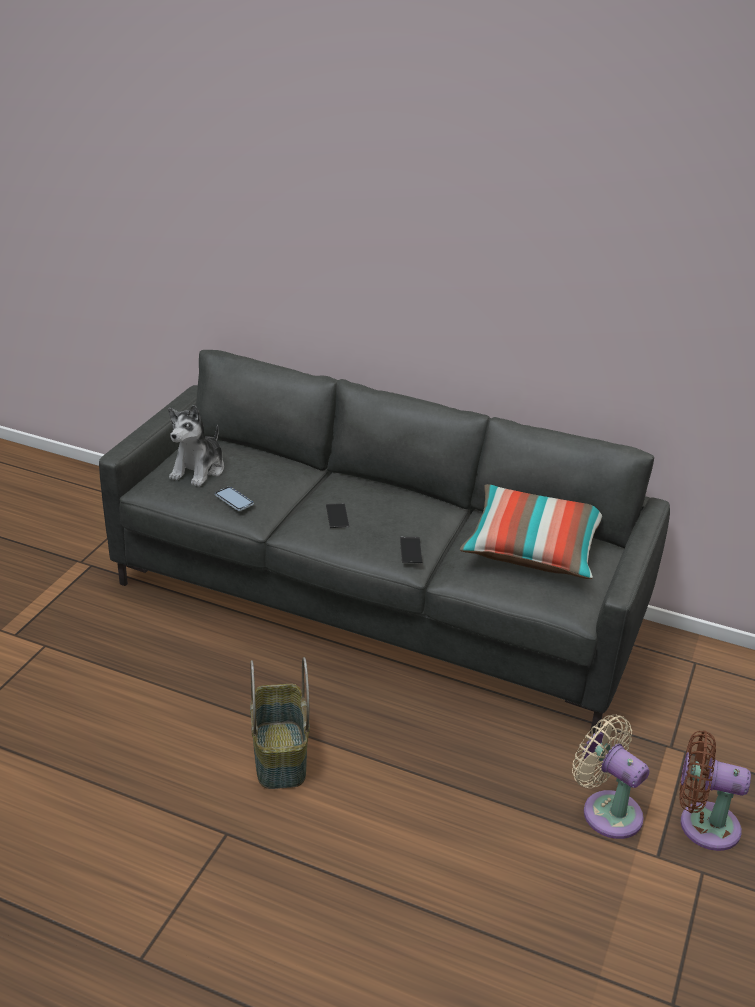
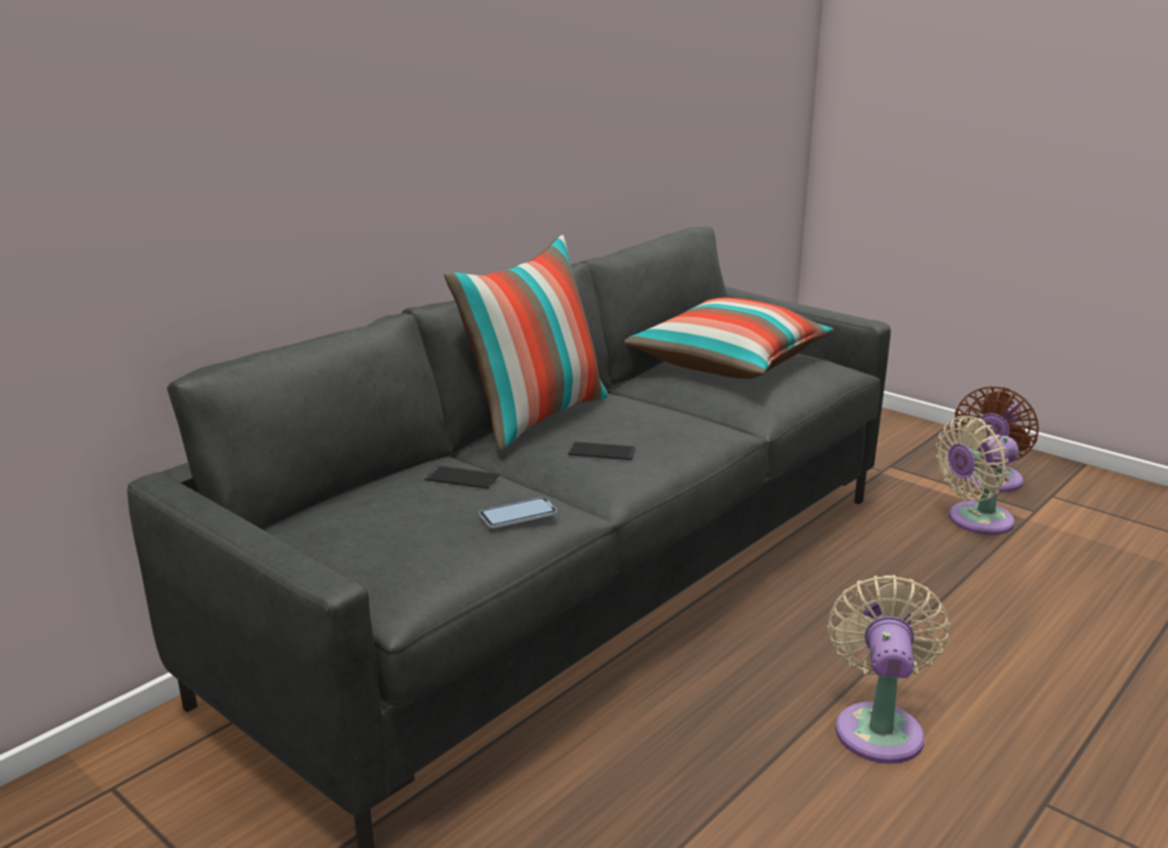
camera: 70 degrees left, 10 degrees down
plush toy [168,405,224,487] -> none
basket [250,657,310,789] -> beige fan [828,575,950,764]
phone [400,537,422,563] -> phone moved to [424,465,499,489]
none -> pillow [444,235,608,451]

